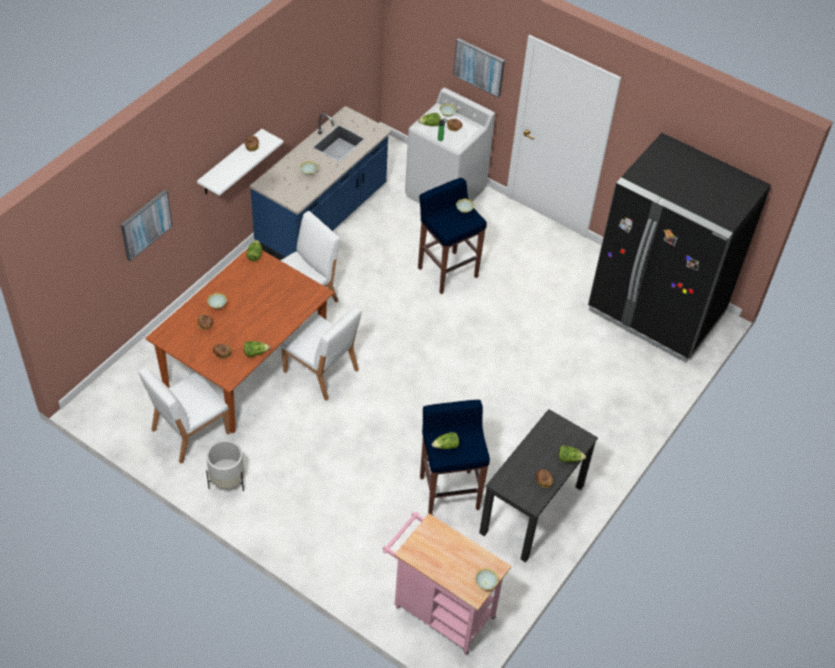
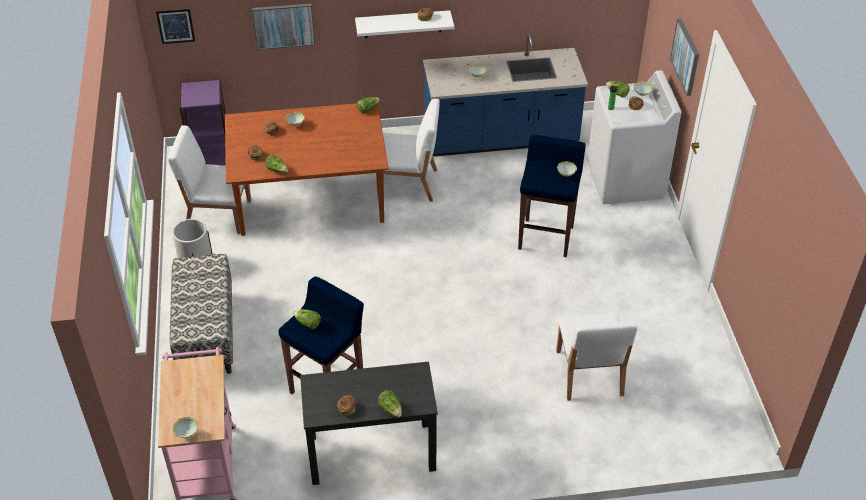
camera: 50 degrees right, 5 degrees down
white chair [281,307,362,401] -> white chair moved to [556,313,638,401]
black fridge [588,133,771,363] -> none
none -> picture [156,9,195,44]
none -> bench [169,254,233,374]
none -> purple bookcase [179,80,226,166]

